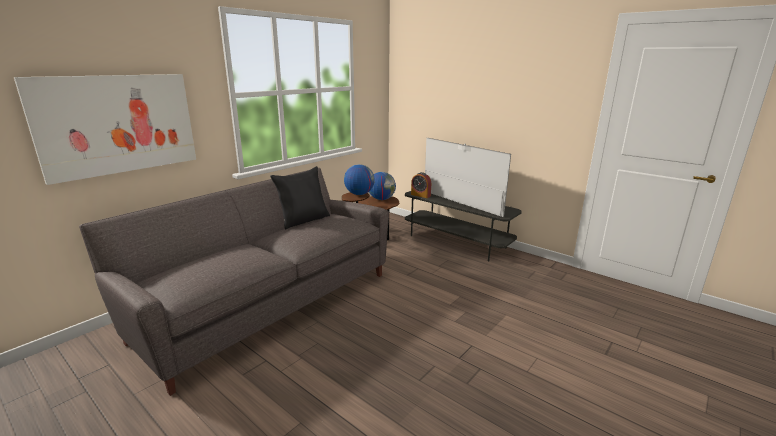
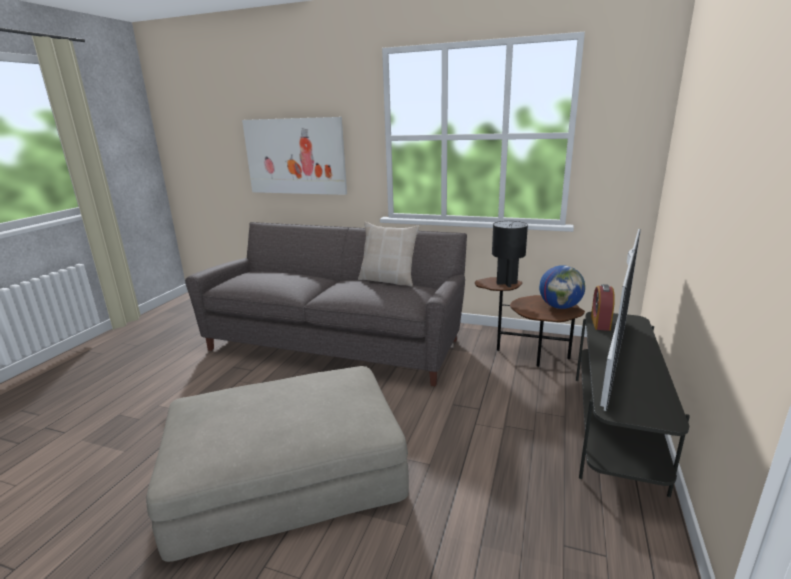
camera: 70 degrees right, 0 degrees up
black pillow [270,166,330,230] -> beige pillow [358,222,420,287]
globe [344,164,375,195] -> black table lamp [492,221,528,287]
none -> beige ottoman [146,366,409,562]

